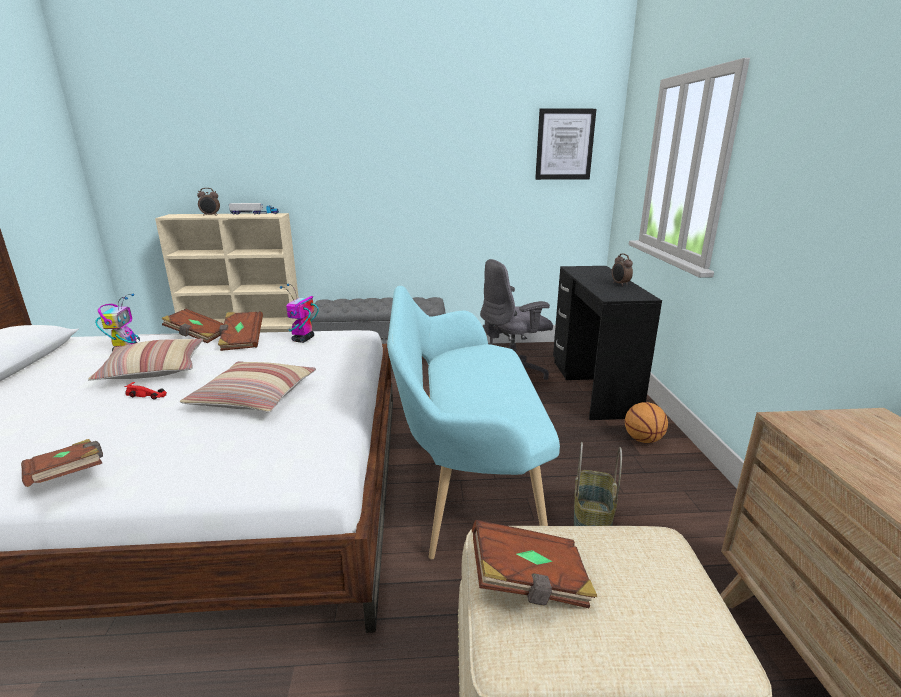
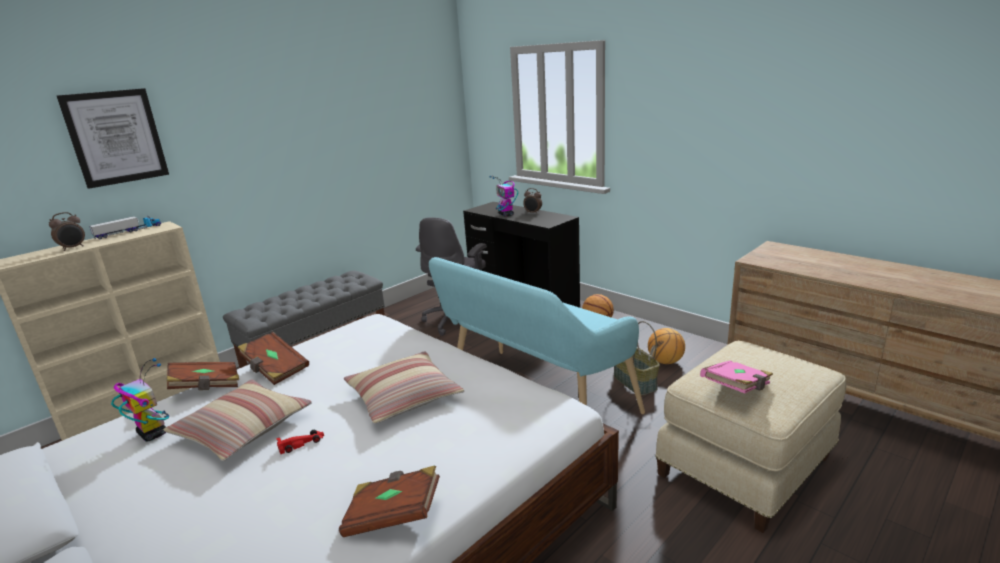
camera: 40 degrees left, 0 degrees up
toy robot [280,284,319,343] -> toy robot moved to [490,176,518,217]
brown book [472,520,597,608] -> pink book [700,361,773,393]
picture [535,108,596,180] -> picture moved to [57,88,169,189]
none -> basketball [648,328,685,364]

